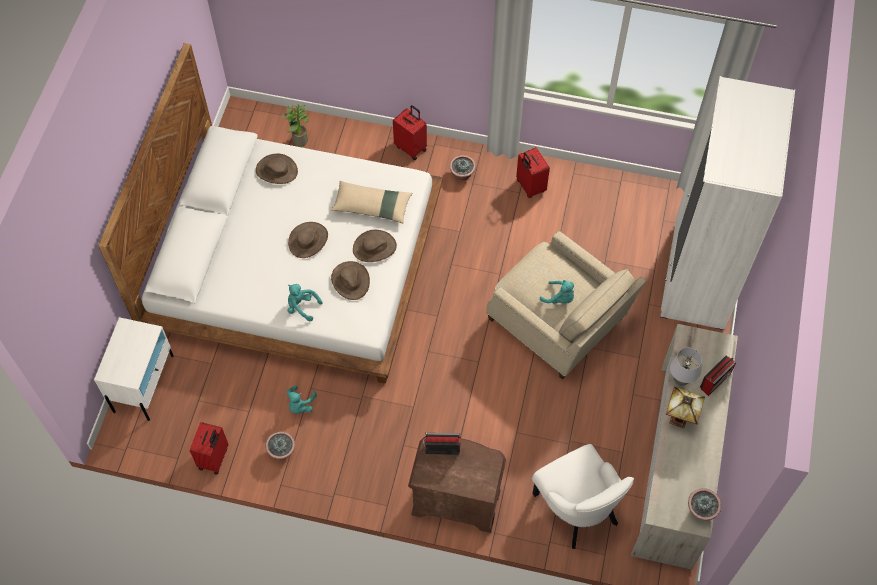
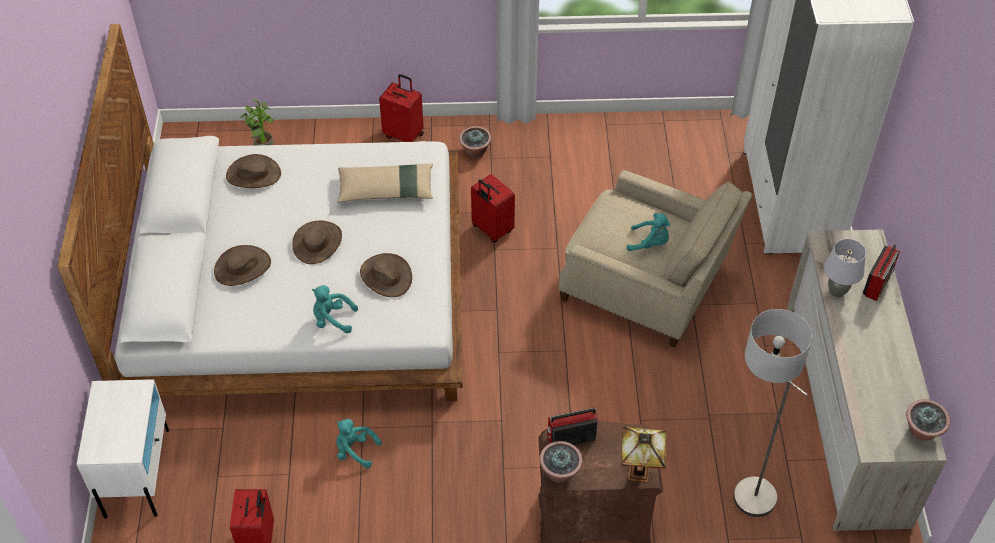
camera: 15 degrees left, 10 degrees down
potted plant [265,431,295,460] -> potted plant moved to [539,441,583,483]
turquoise plush toy [287,385,317,414] -> turquoise plush toy turned 105 degrees clockwise [336,419,382,468]
brown hat [353,230,397,262] -> brown hat moved to [214,245,271,286]
red suitcase [516,147,550,198] -> red suitcase moved to [471,174,515,243]
white chair [532,444,634,549] -> grey floor lamp [733,309,812,517]
table lamp [666,387,705,429] -> table lamp moved to [621,427,666,483]

